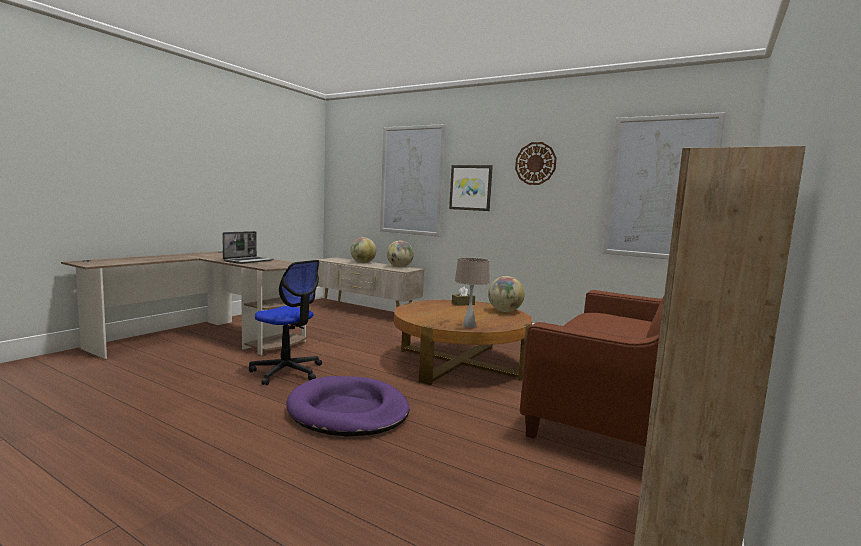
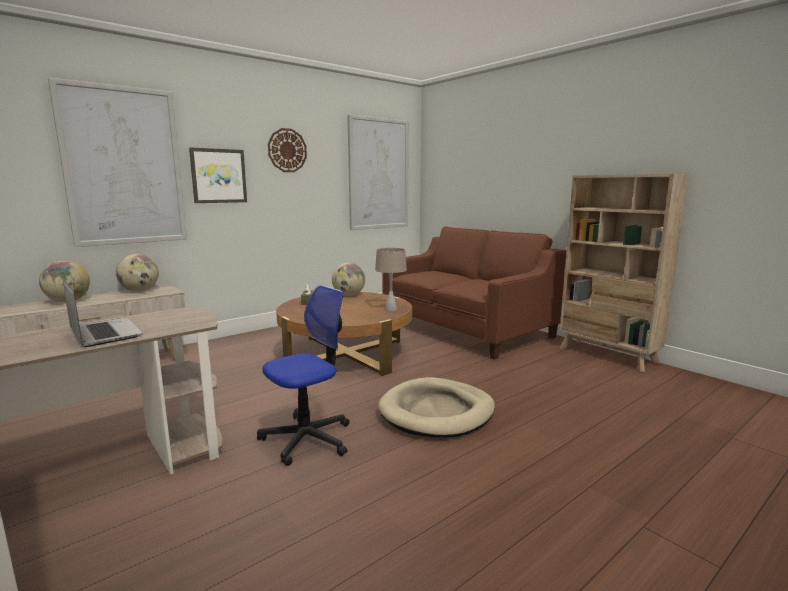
camera: 70 degrees left, 5 degrees up
purple dog bed [287,376,410,437] -> beige dog bed [378,377,495,438]

